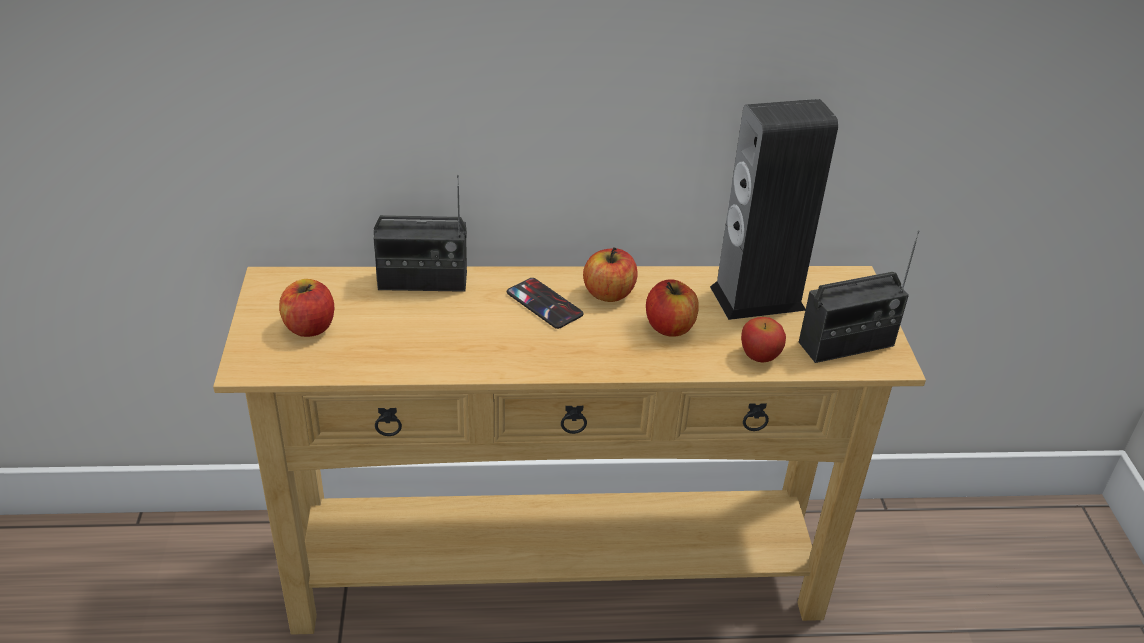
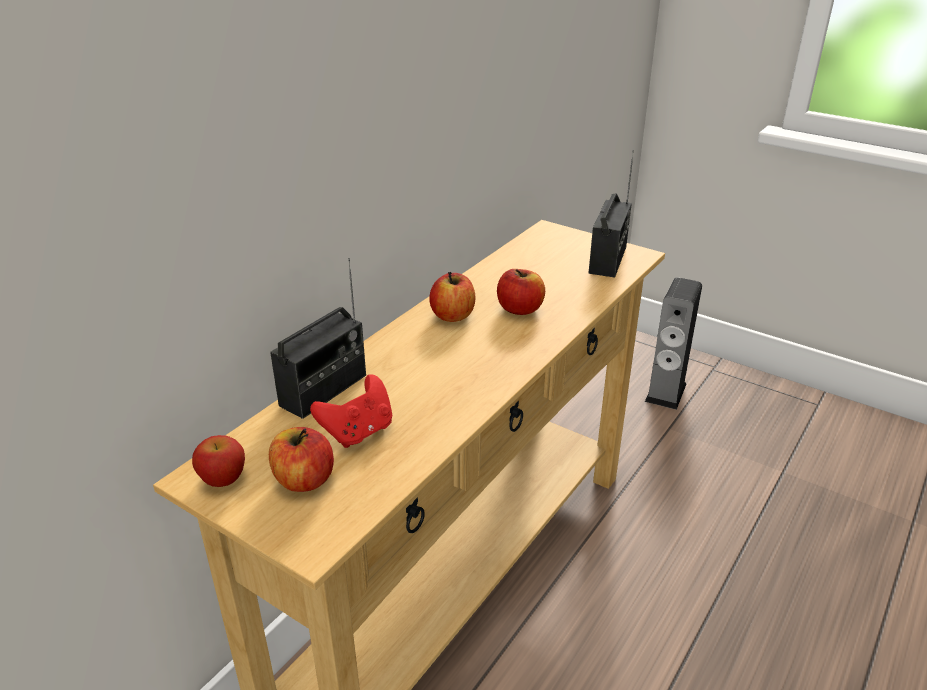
camera: 50 degrees left, 5 degrees down
phone [507,278,584,329] -> none
speaker [710,99,838,320] -> speaker moved to [645,277,702,410]
apple [741,317,786,363] -> apple moved to [192,435,245,487]
none -> red game controller [310,374,392,448]

